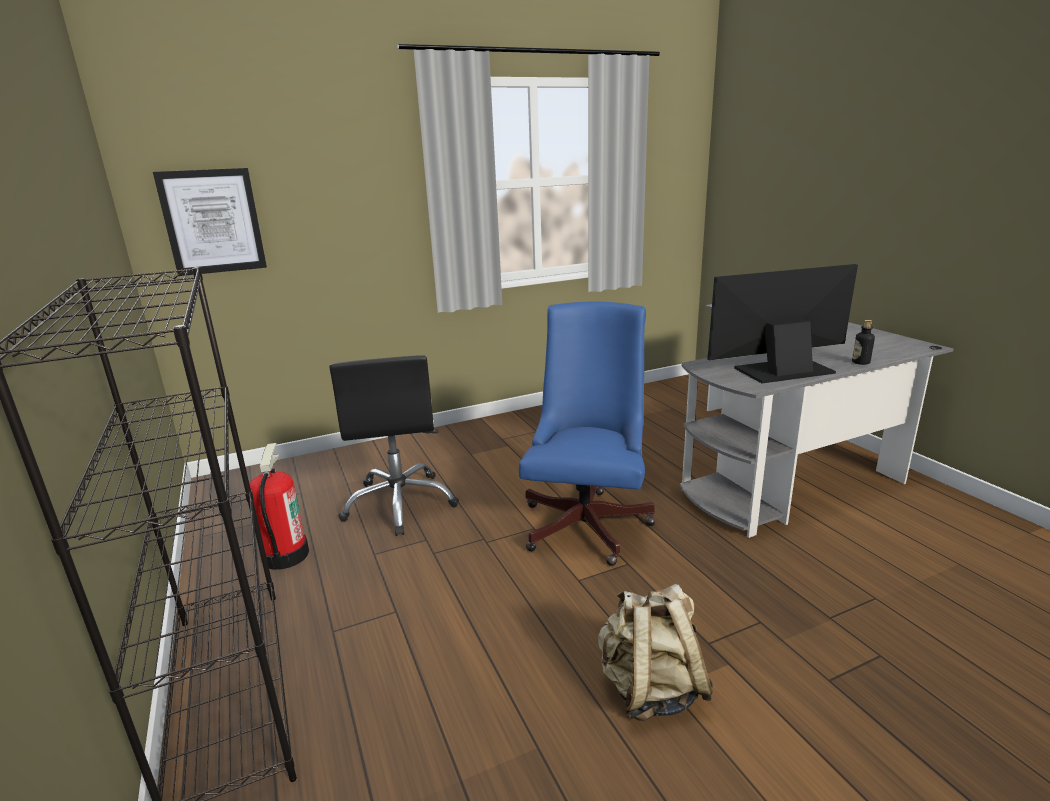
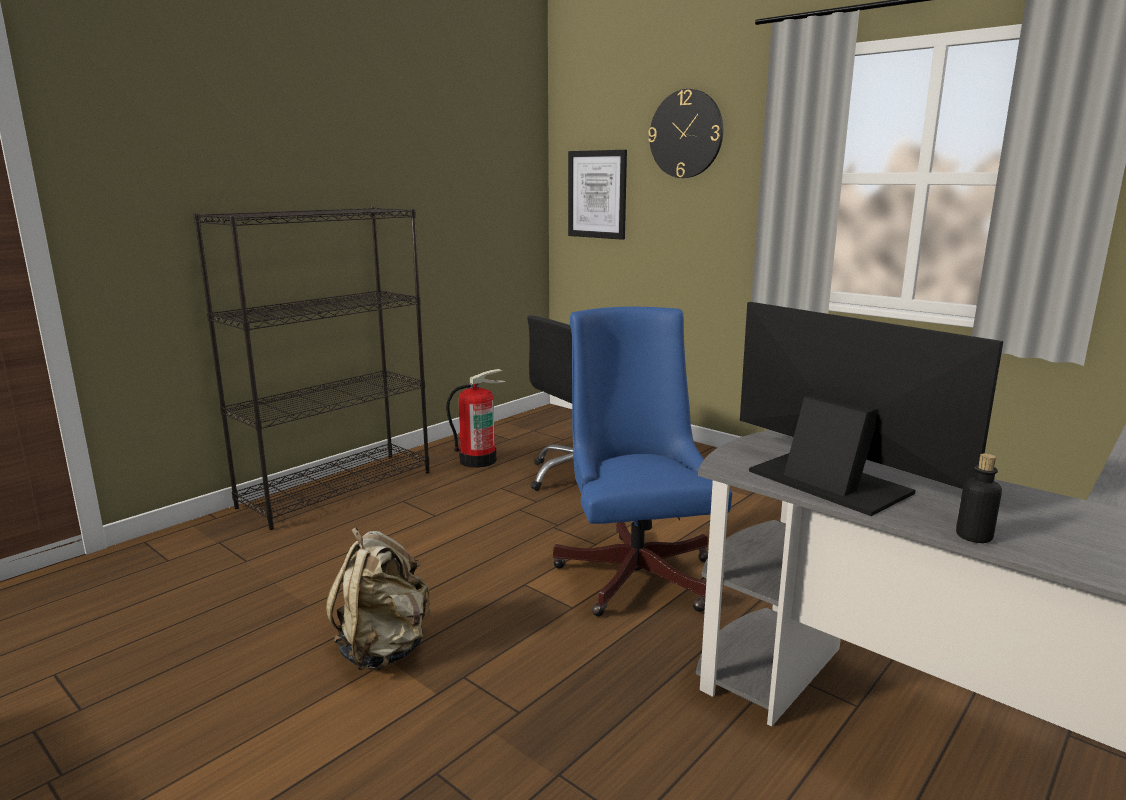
camera: 65 degrees right, 5 degrees down
blue office chair [519,302,656,566] -> blue office chair turned 90 degrees counterclockwise [553,307,732,617]
none -> wall clock [648,89,723,178]

